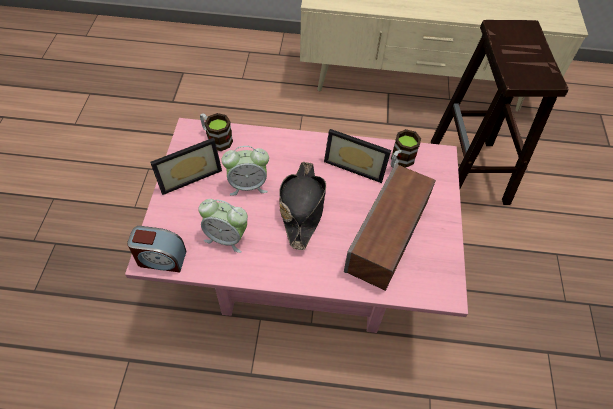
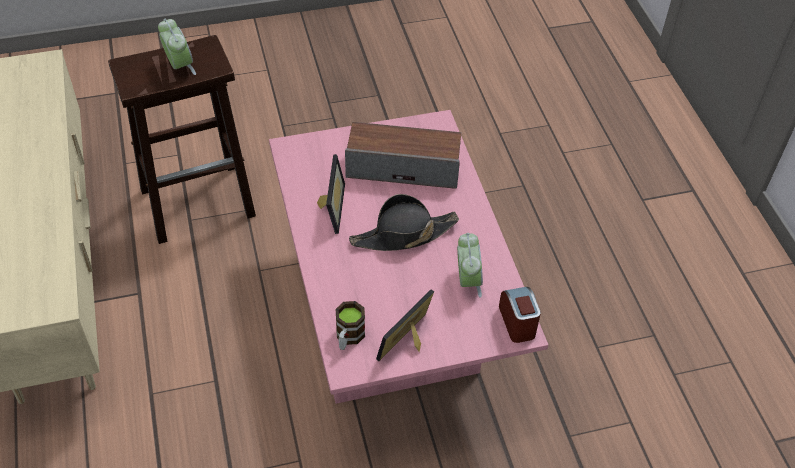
camera: 110 degrees left, 5 degrees down
picture frame [150,138,222,195] -> picture frame turned 90 degrees counterclockwise [376,289,434,361]
alarm clock [221,146,269,195] -> alarm clock moved to [158,19,196,75]
mug [391,129,421,168] -> none

